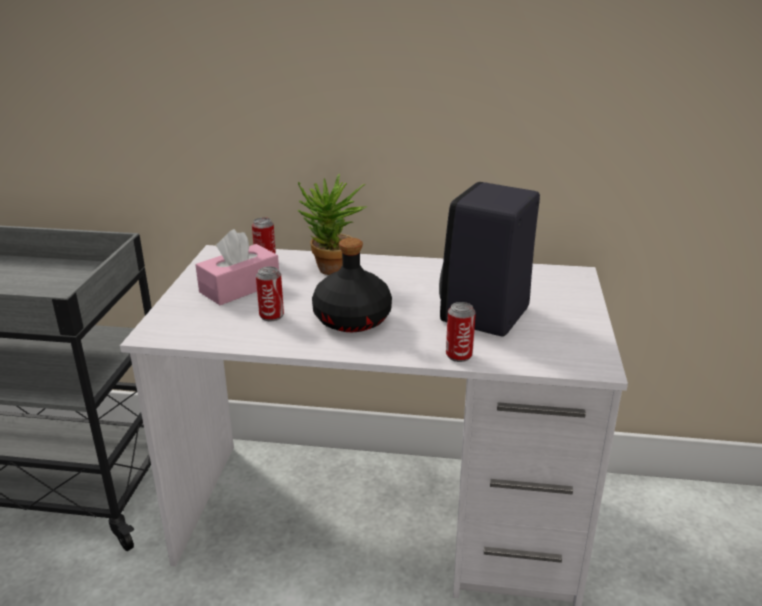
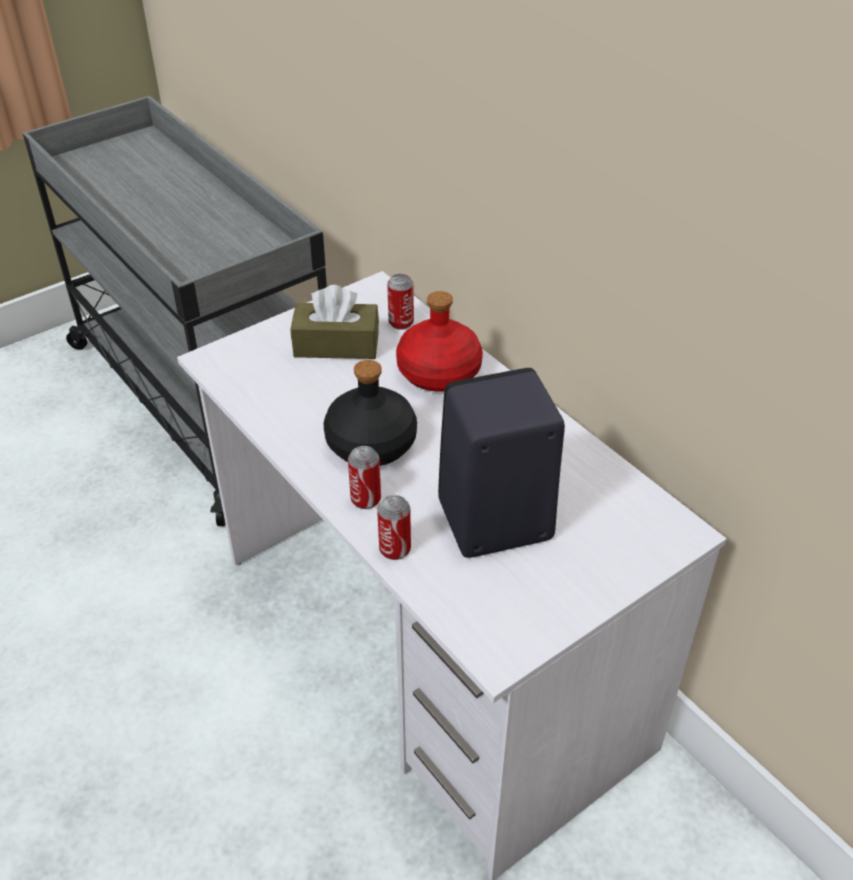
camera: 45 degrees right, 15 degrees up
pink tissue box [196,229,279,305] -> brown tissue box [290,285,379,359]
can [256,266,284,321] -> can moved to [348,446,381,509]
potted plant [298,174,368,275] -> red bottle [396,291,483,392]

